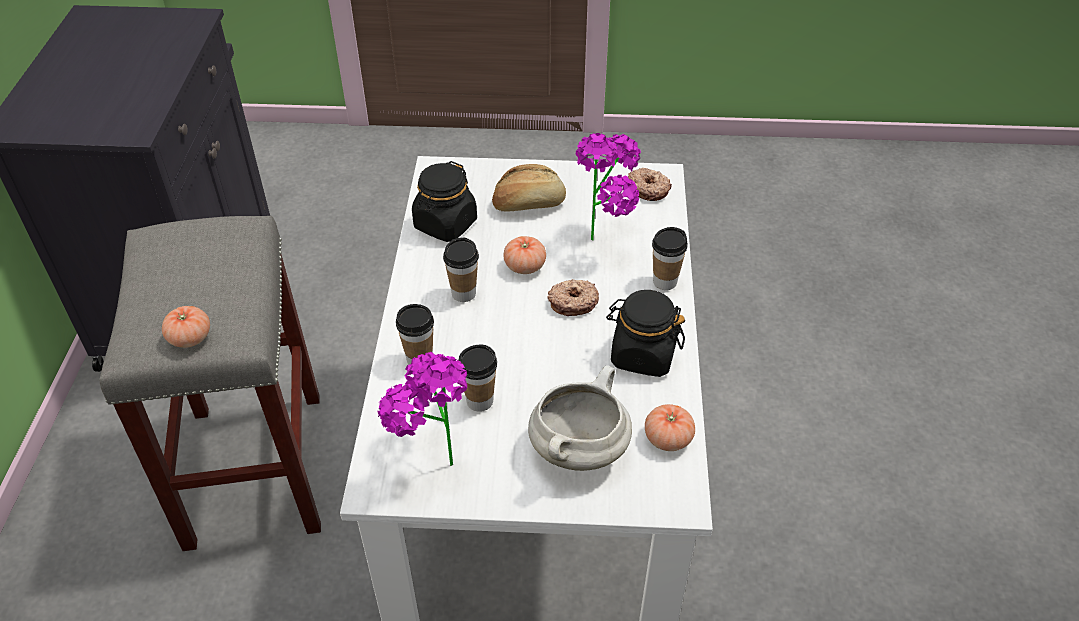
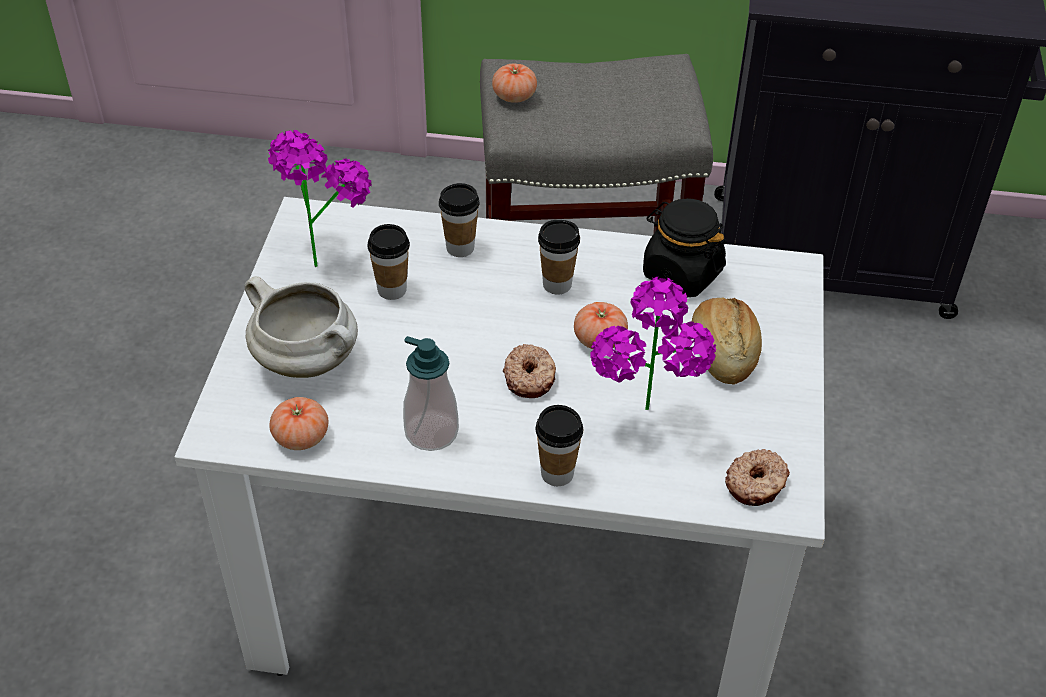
camera: 95 degrees right, 0 degrees up
black jar [606,290,685,377] -> soap dispenser [403,336,459,451]

